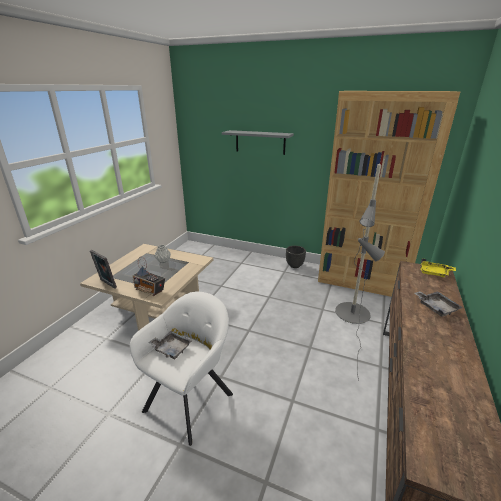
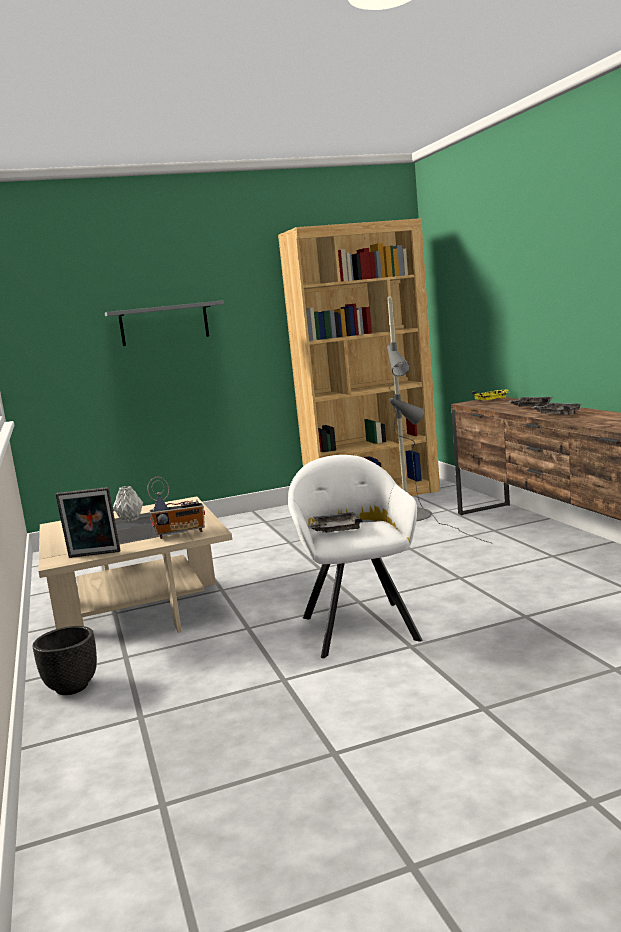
camera: 40 degrees left, 15 degrees down
black planter [286,246,306,268] -> black planter moved to [33,626,97,695]
none -> grey tray [531,403,582,415]

